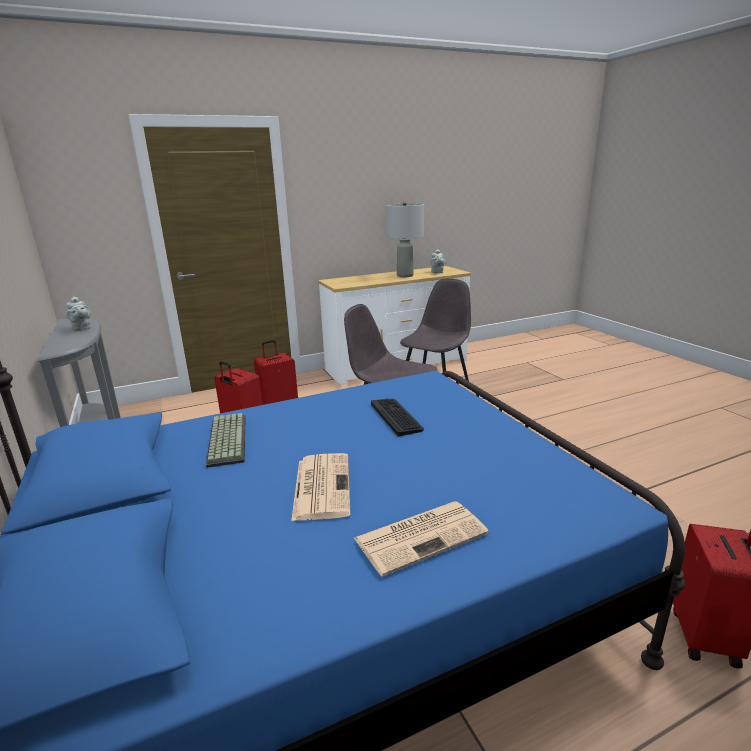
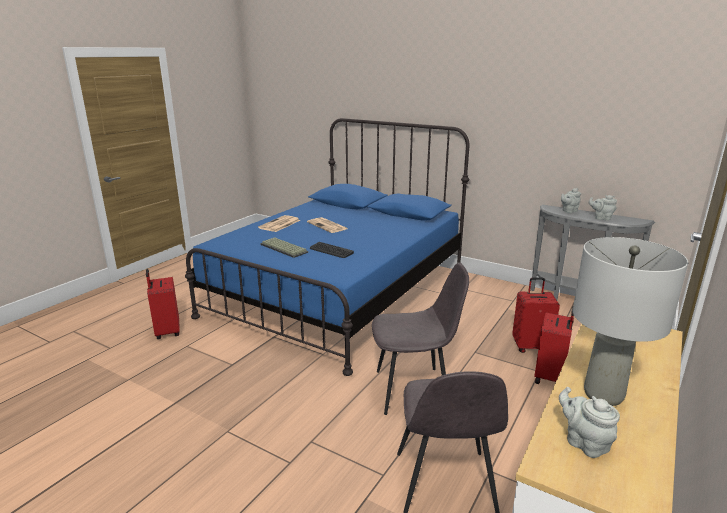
camera: 145 degrees right, 0 degrees up
keyboard [206,413,246,468] -> keyboard moved to [260,237,308,258]
none -> grey teapot [561,188,581,213]

